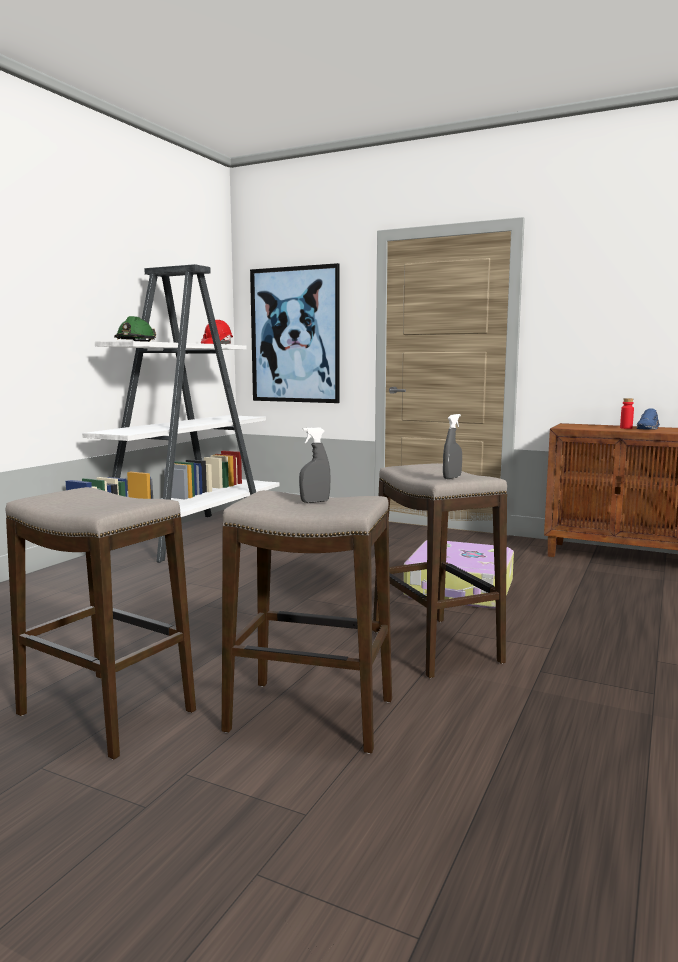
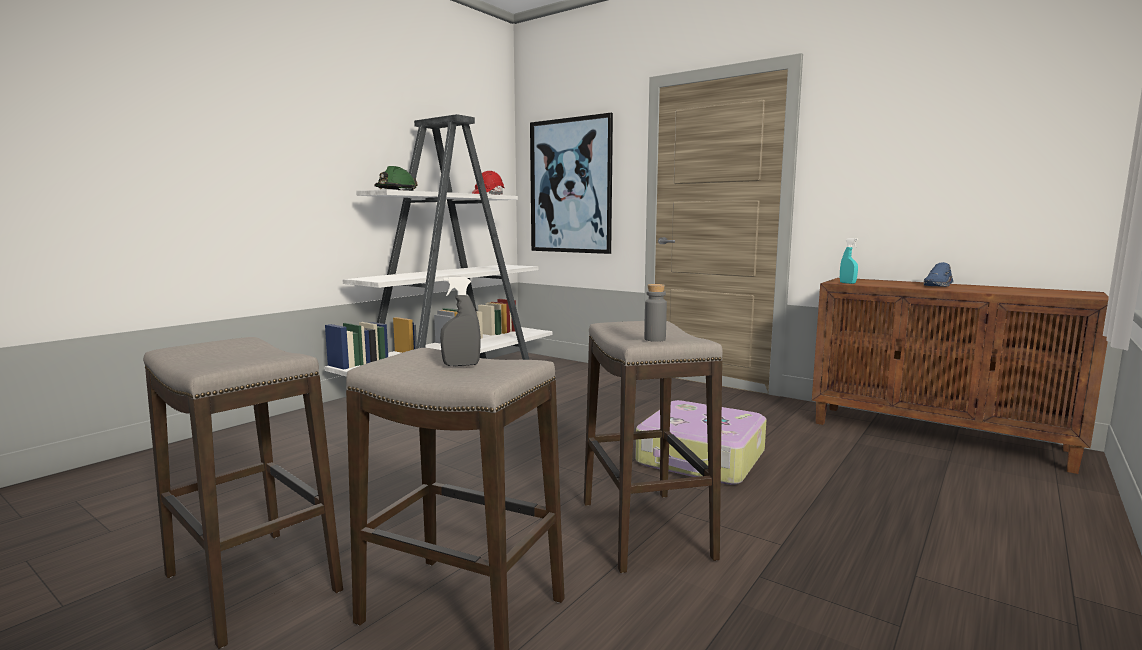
camera: 10 degrees right, 0 degrees up
grey spray bottle [443,414,462,479] -> grey bottle [644,284,667,342]
red bottle [620,398,634,429] -> none
none -> turquoise spray bottle [840,238,858,284]

